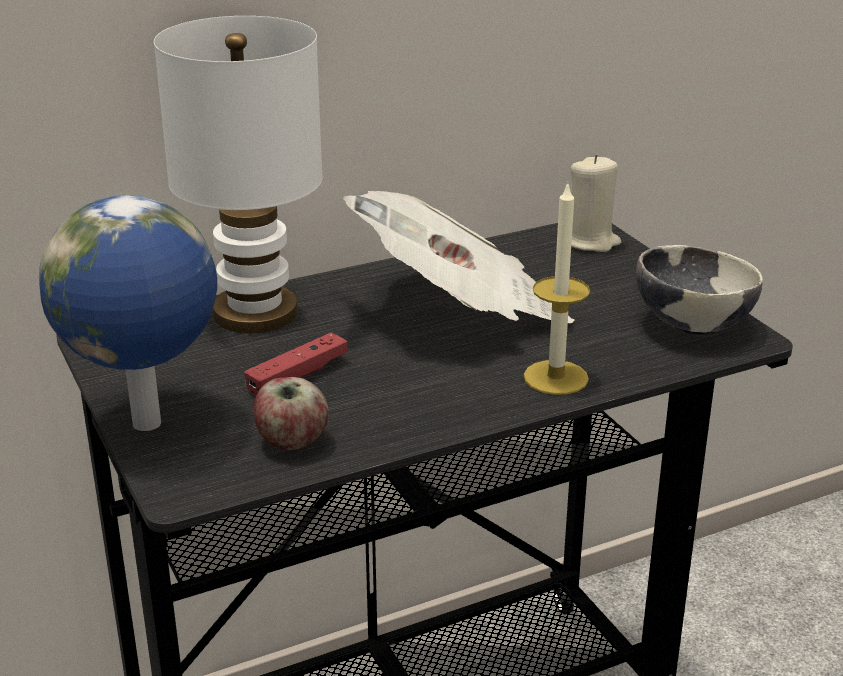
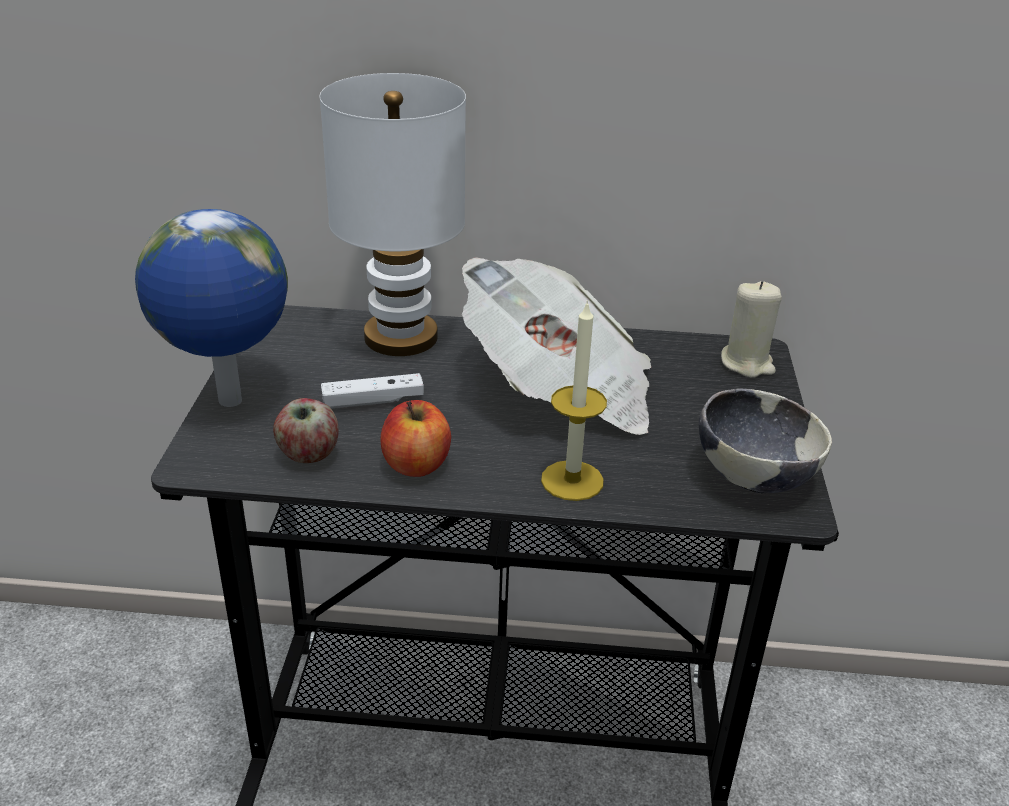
camera: 30 degrees right, 5 degrees up
red game controller [244,332,348,396] -> white game controller [321,373,424,409]
none -> apple [380,400,451,477]

